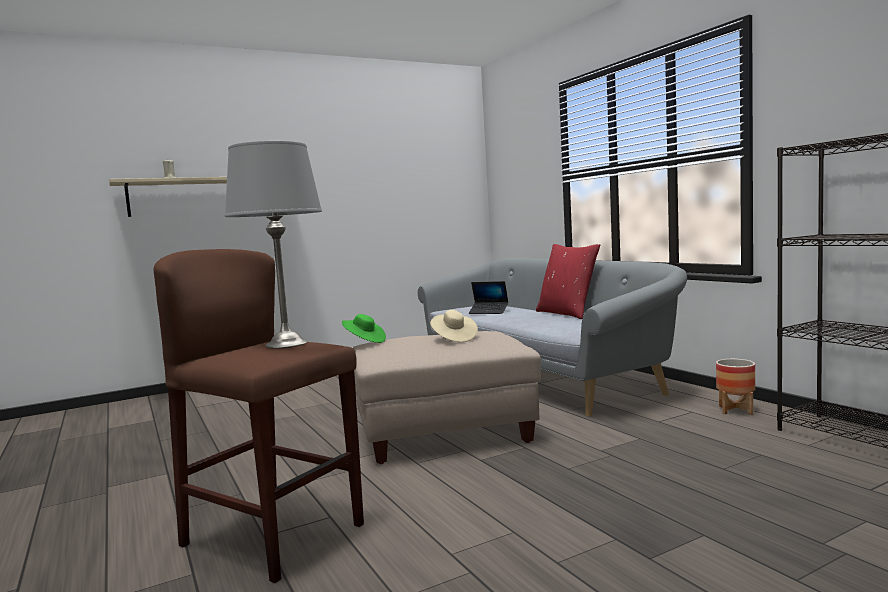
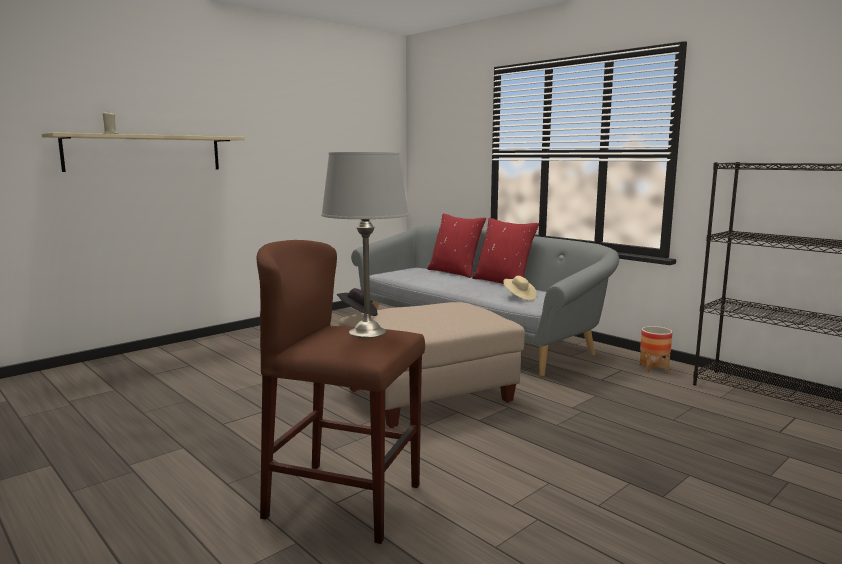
camera: 15 degrees left, 5 degrees up
green hat [342,314,386,343] -> black hat [337,288,378,316]
beige hat [430,310,478,342] -> beige hat moved to [503,276,537,301]
laptop [469,281,508,314] -> none
none -> red pillow [427,213,486,278]

